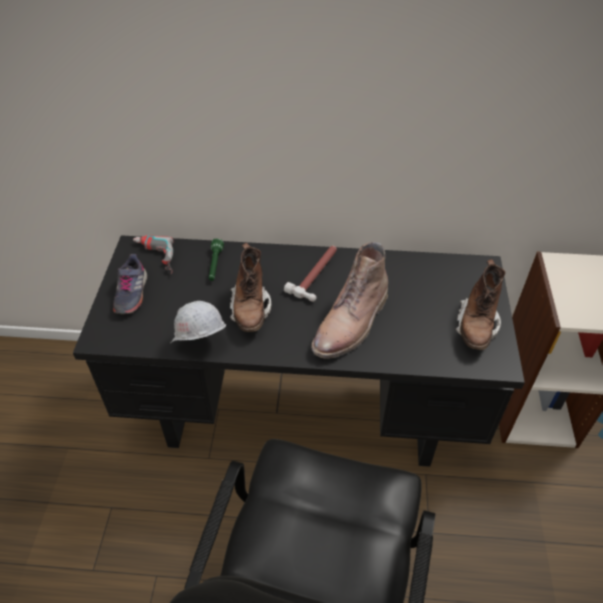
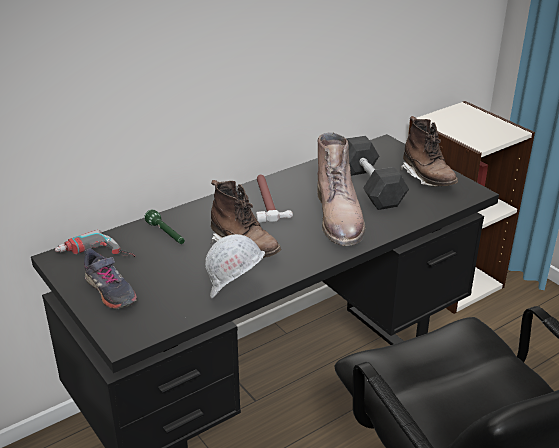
camera: 40 degrees left, 15 degrees down
none -> grey dumbbell [347,136,409,210]

